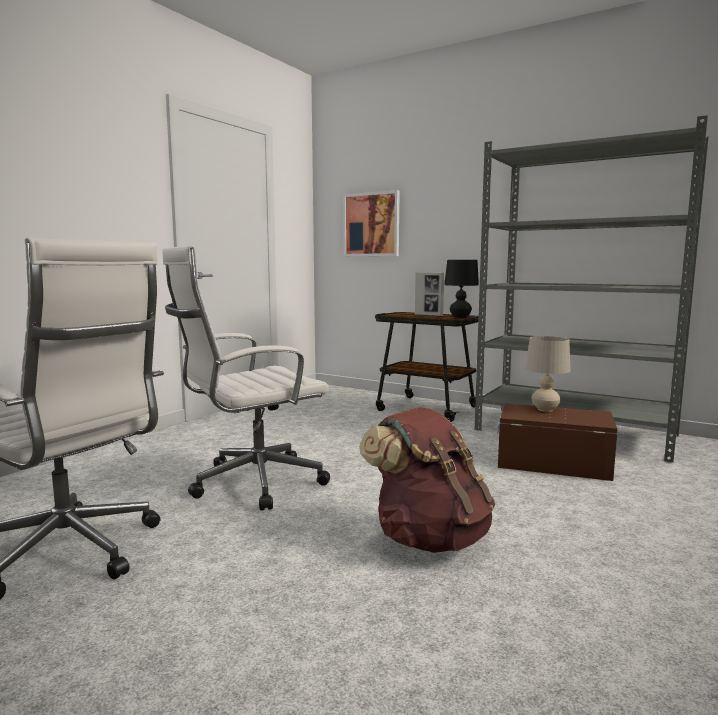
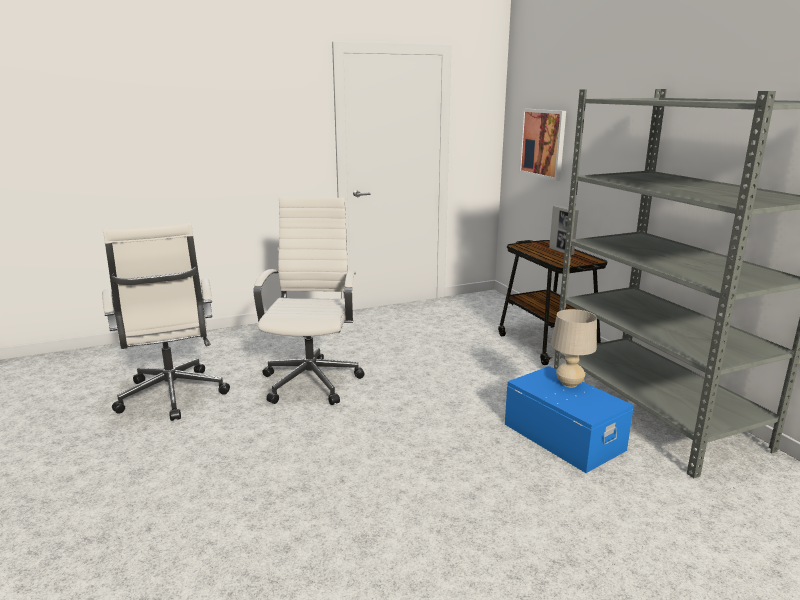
camera: 35 degrees right, 10 degrees up
white office chair [162,245,330,511] -> white office chair turned 90 degrees clockwise [253,197,365,405]
brown backpack [359,407,495,553] -> none
black table lamp [444,260,479,318] -> none
brown storage box [497,403,617,481] -> blue storage box [505,366,634,473]

